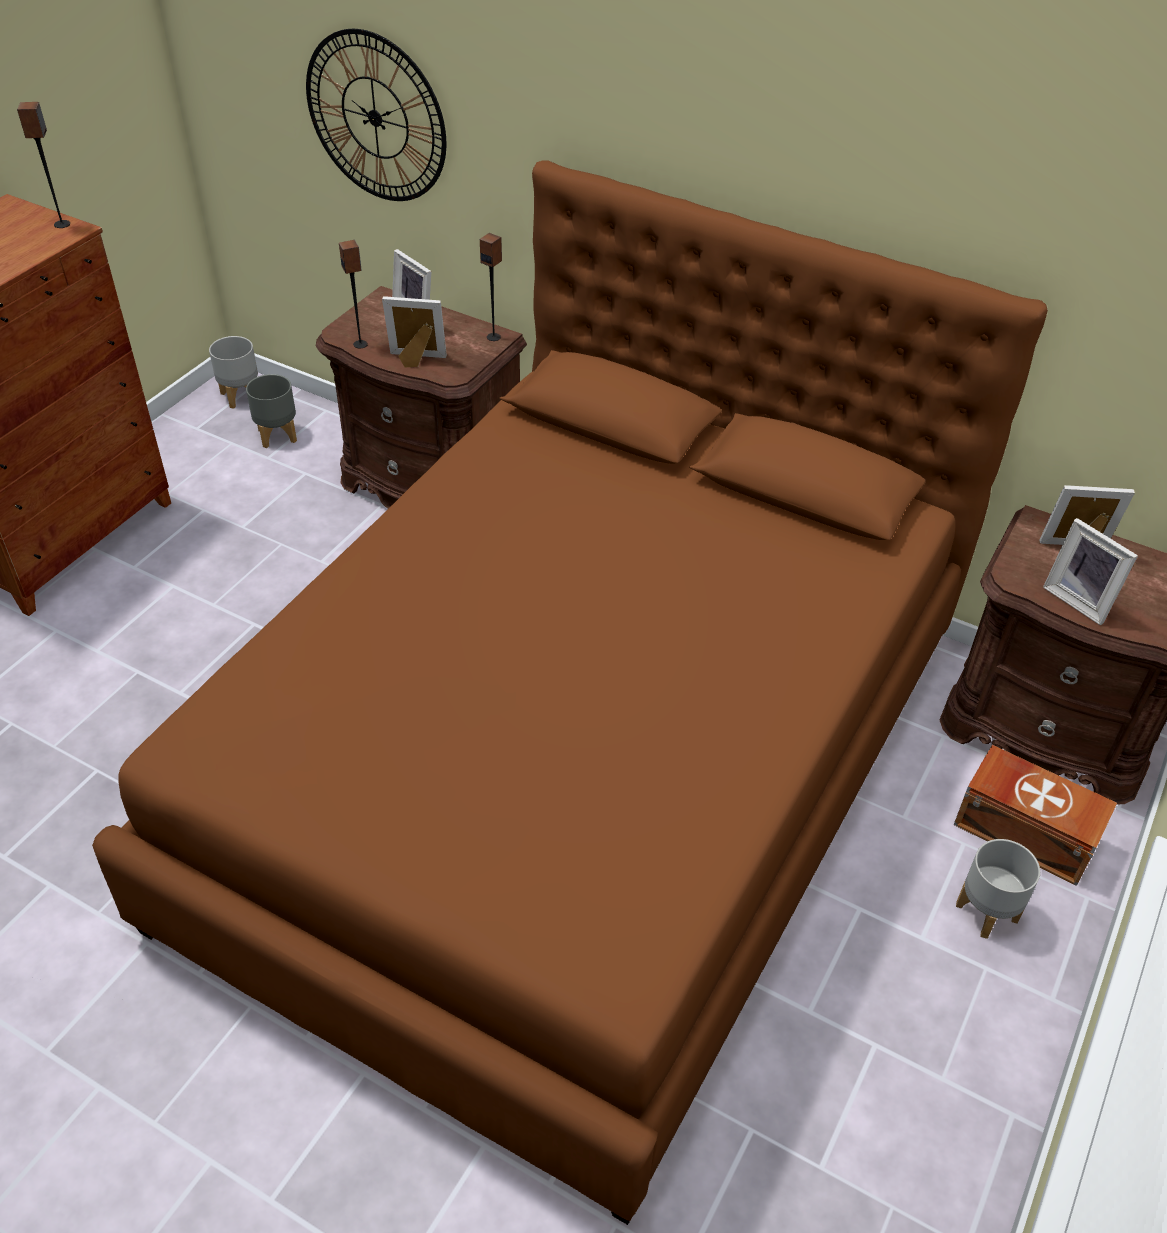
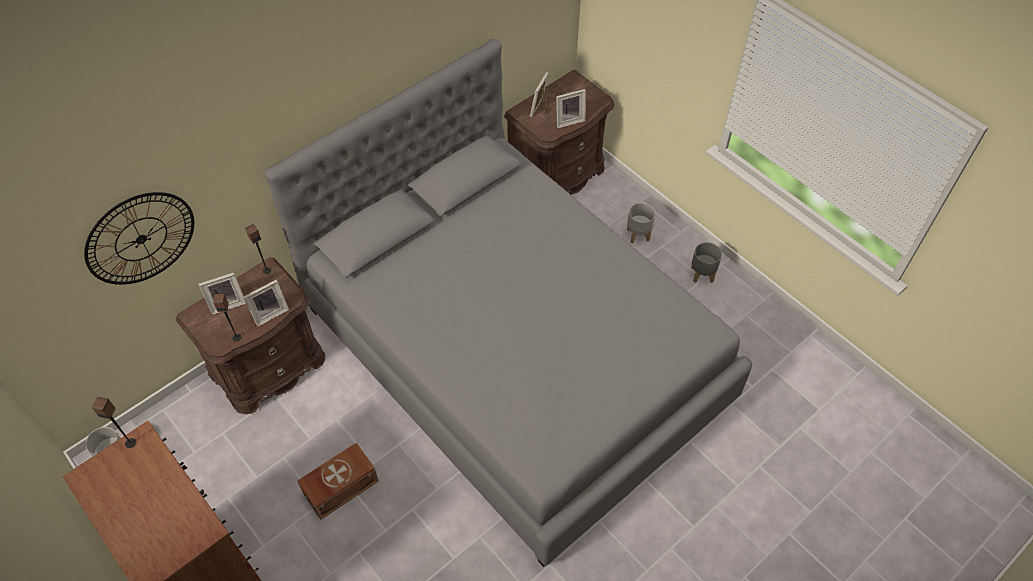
camera: 70 degrees left, 10 degrees up
brown bed [92,160,1048,1225] -> grey bed [265,39,753,567]
grey planter [246,374,297,448] -> grey planter moved to [691,242,722,283]
picture frame [382,296,447,368] -> picture frame turned 150 degrees counterclockwise [244,280,289,327]
brown storage box [954,745,1117,886] -> brown storage box moved to [297,442,379,520]

